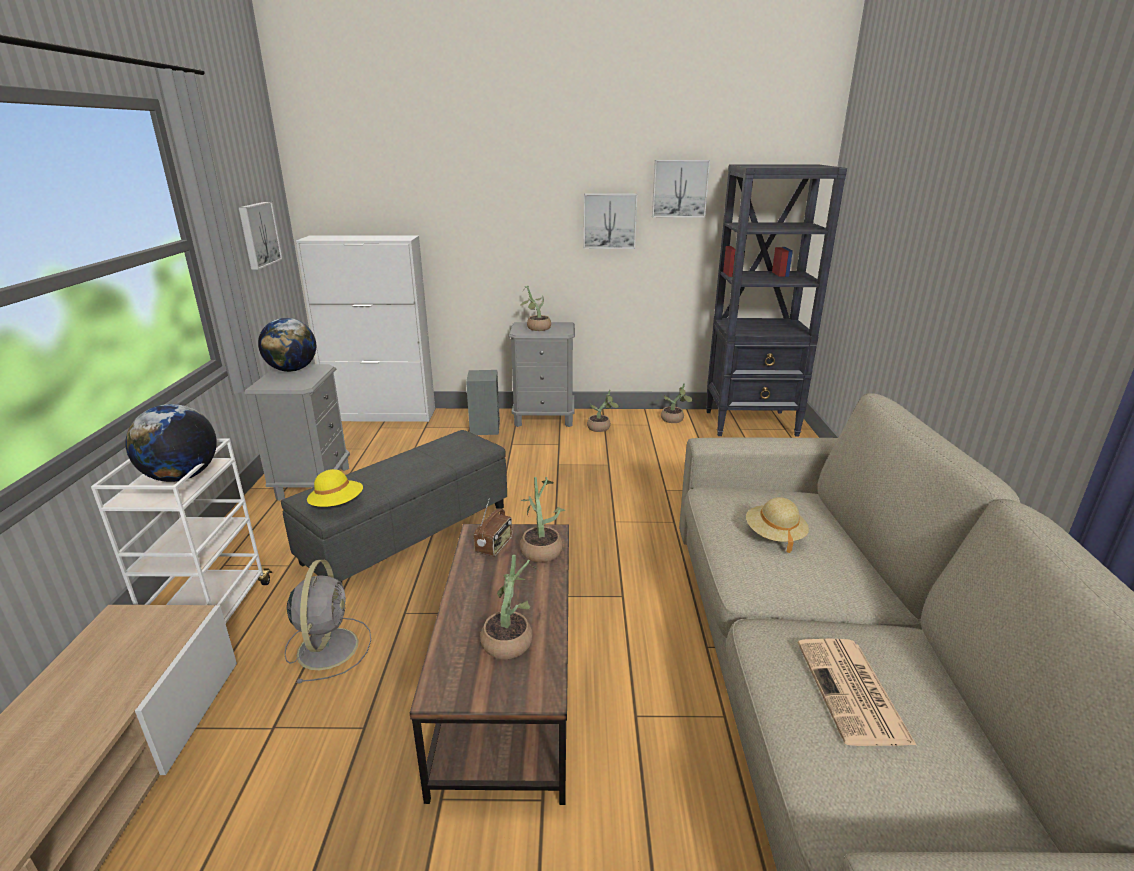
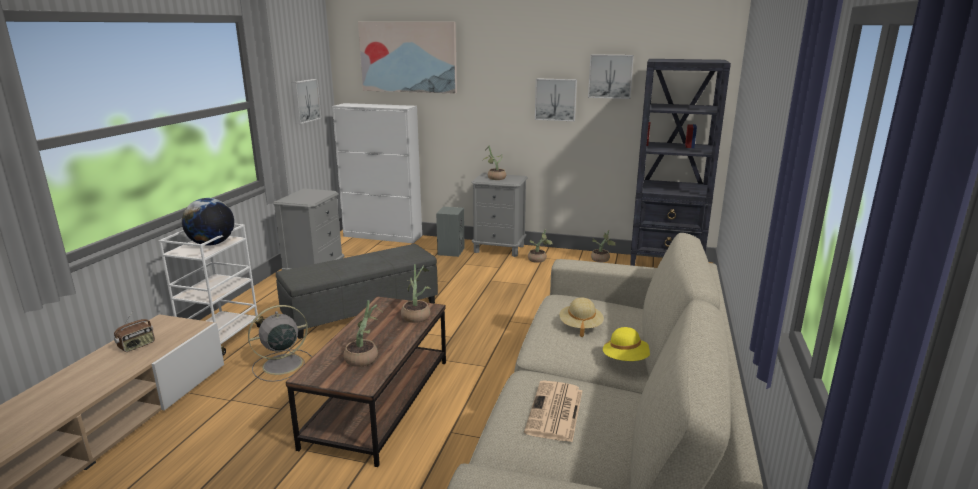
camera: 15 degrees right, 5 degrees down
globe [258,318,316,372] -> none
grey fan [284,560,371,683] -> grey fan turned 135 degrees counterclockwise [248,305,312,382]
yellow hat [307,469,363,507] -> yellow hat moved to [603,327,650,361]
radio [474,500,512,557] -> radio moved to [114,311,155,352]
none -> picture [358,22,457,94]

